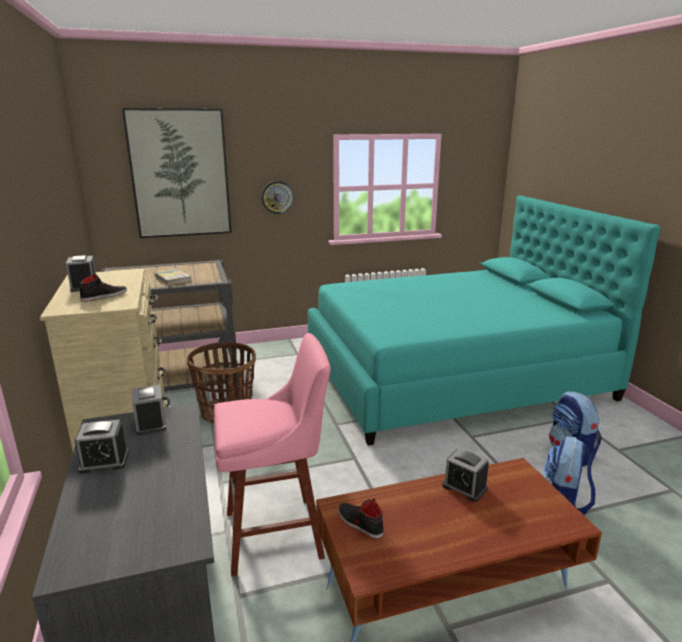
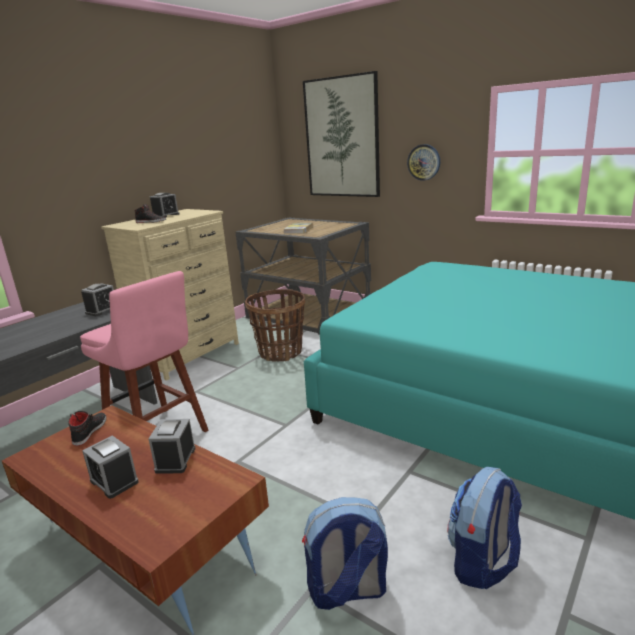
camera: 55 degrees right, 0 degrees up
alarm clock [75,419,129,474] -> alarm clock moved to [82,435,139,499]

